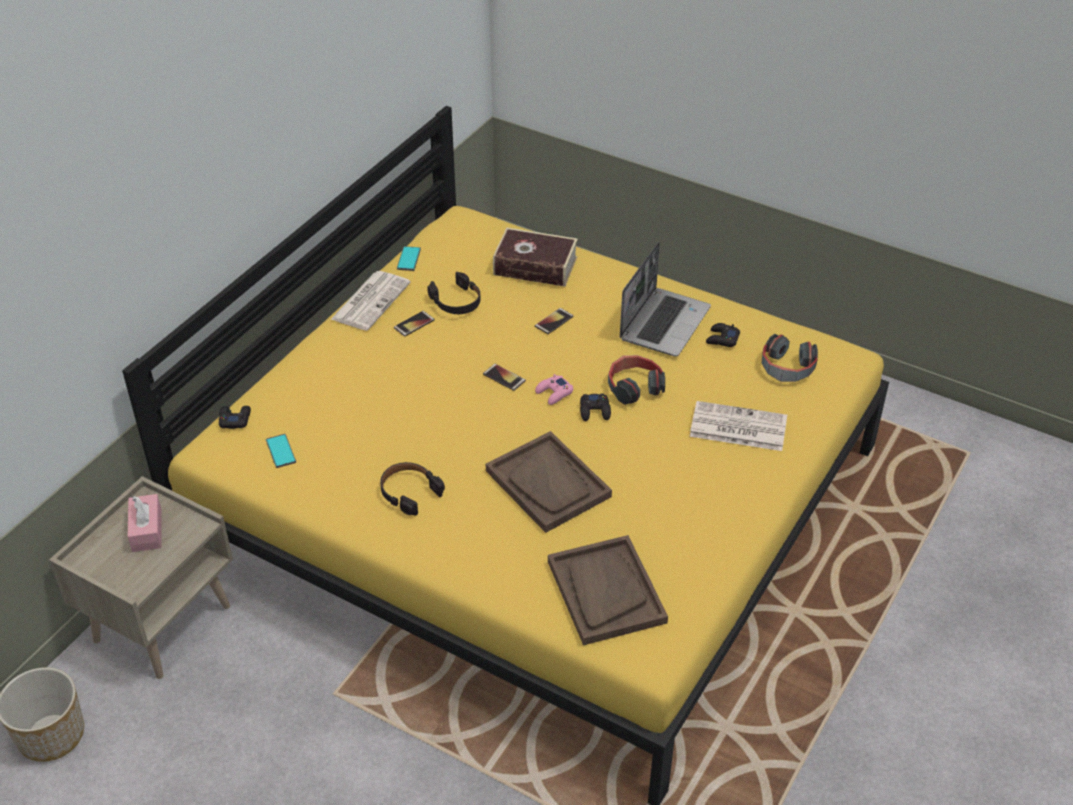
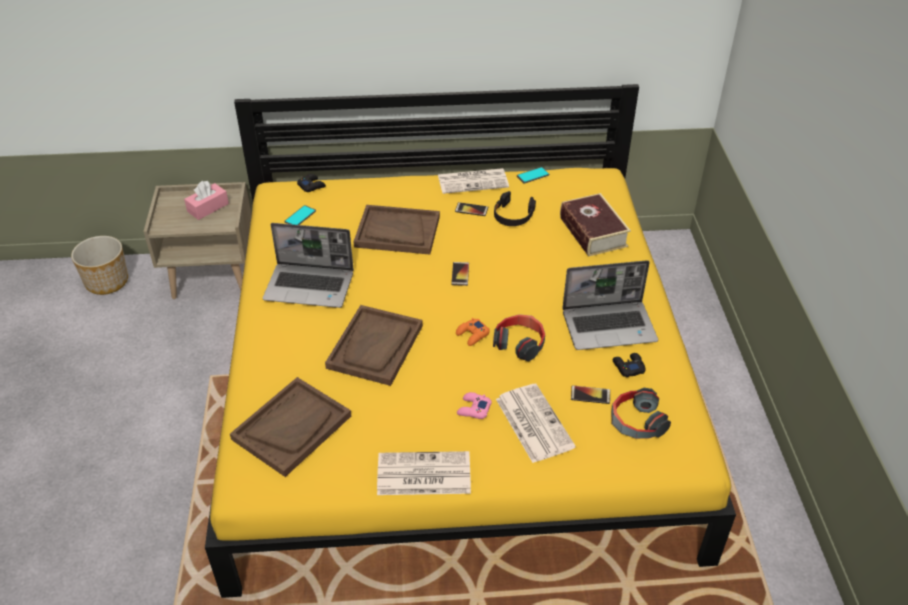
camera: 55 degrees right, 0 degrees up
black headphones [380,462,445,516] -> laptop [263,223,354,308]
phone [535,308,574,334] -> phone moved to [571,385,610,404]
pink game controller [535,374,573,405] -> pink game controller moved to [457,392,492,419]
black game controller [580,393,611,421] -> orange game controller [456,318,490,346]
none -> brown tray [353,205,440,255]
none -> newspaper [377,451,471,495]

